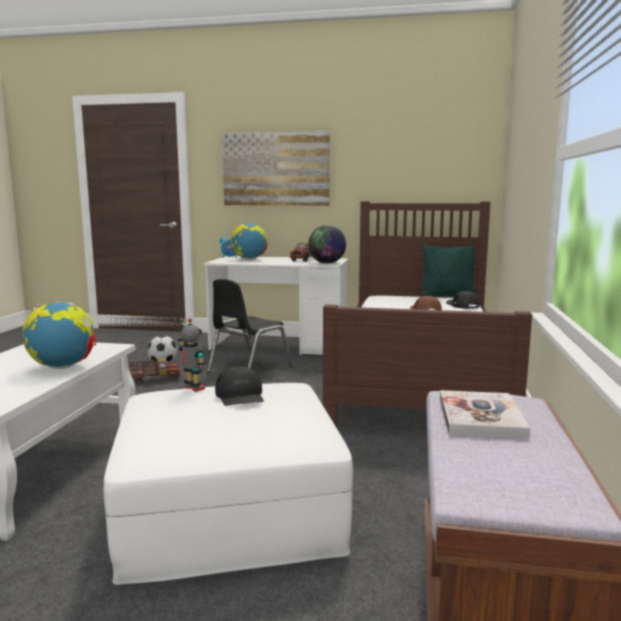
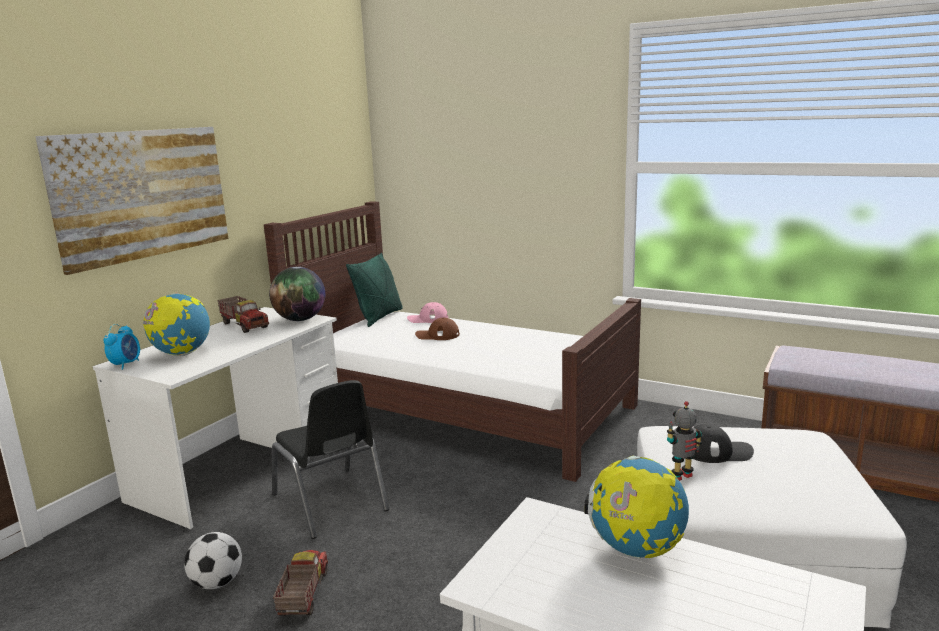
camera: 70 degrees left, 5 degrees up
book [440,390,531,438] -> none
black cap [446,291,480,309] -> pink cap [407,302,448,323]

